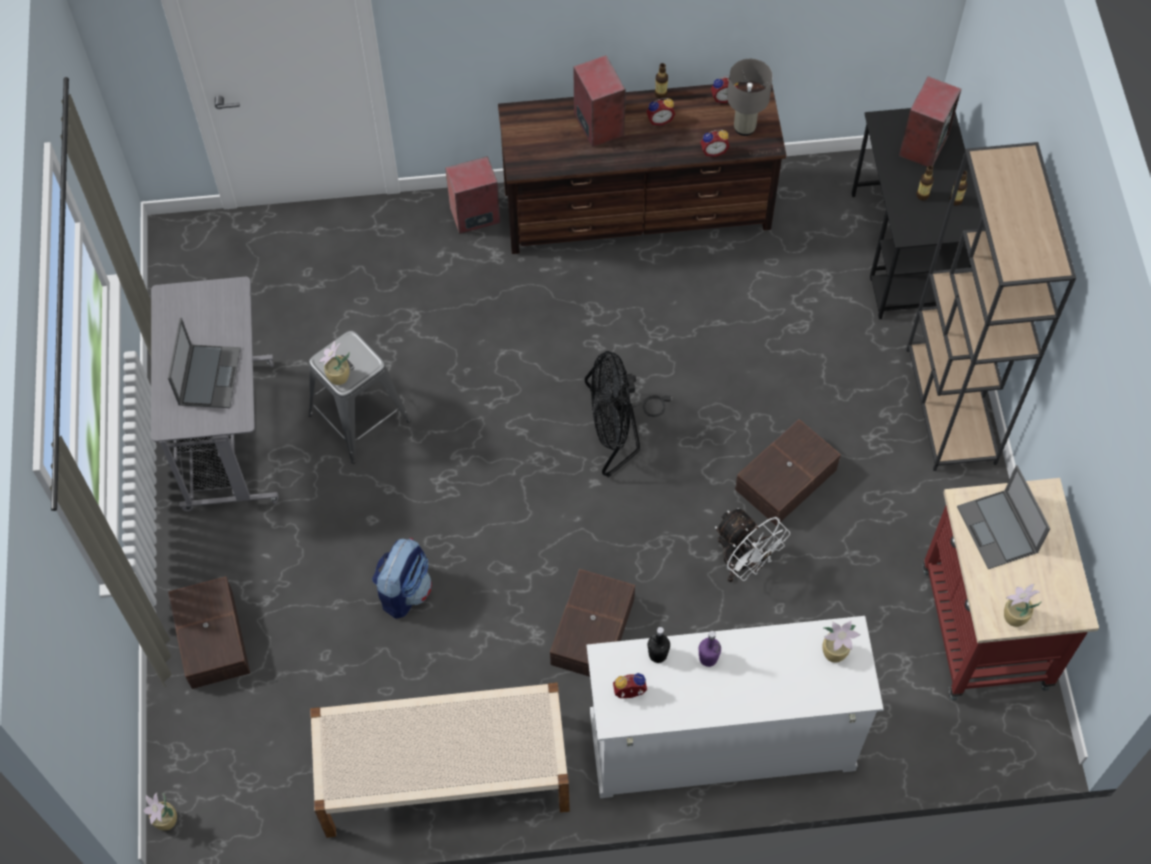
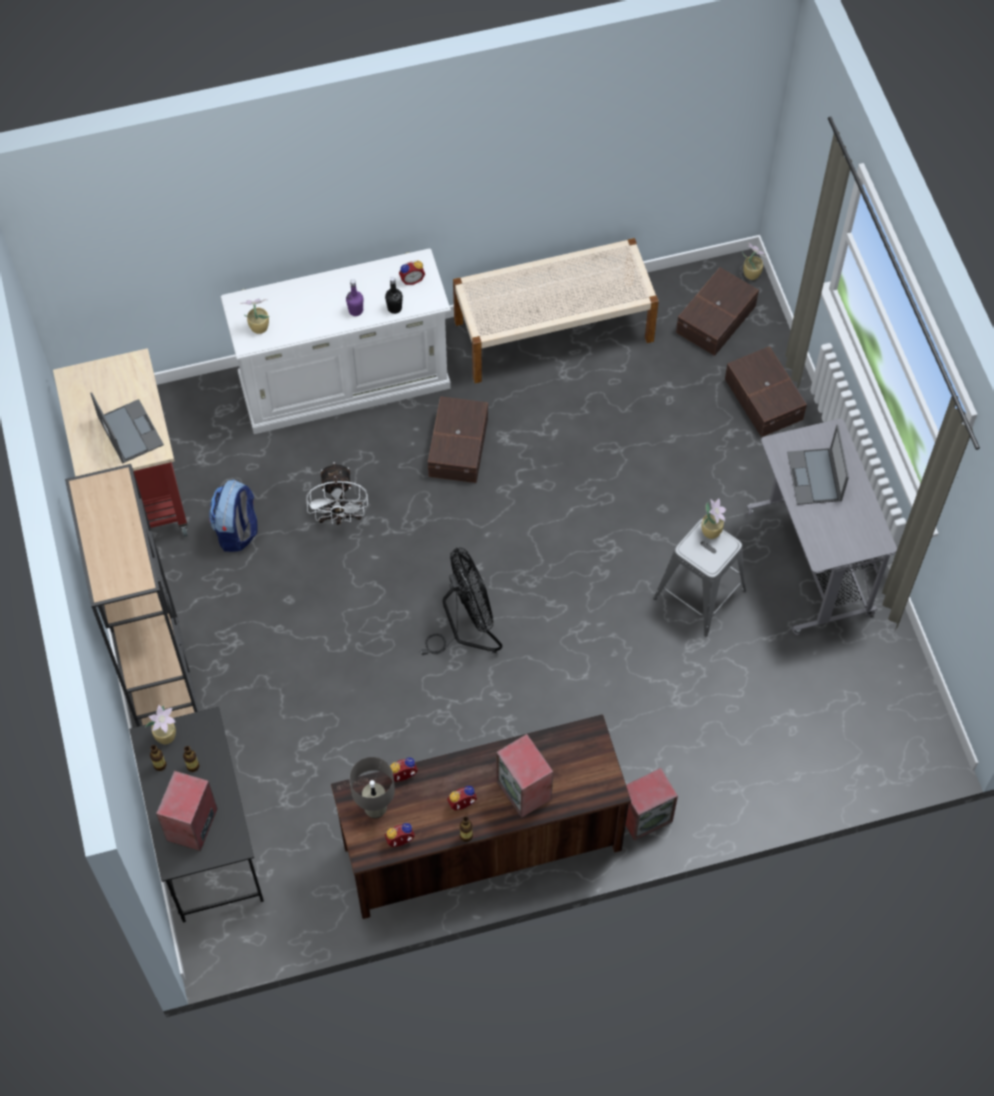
camera: 170 degrees right, 0 degrees up
backpack [372,538,432,619] -> backpack moved to [209,479,257,552]
white fan [715,508,790,582] -> white fan turned 135 degrees counterclockwise [306,462,368,525]
brown storage box [735,419,841,526] -> brown storage box moved to [676,267,759,356]
potted plant [1004,584,1042,627] -> potted plant moved to [145,705,176,744]

